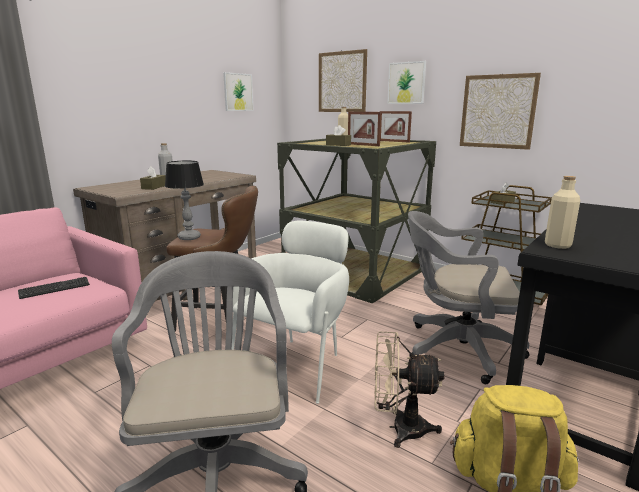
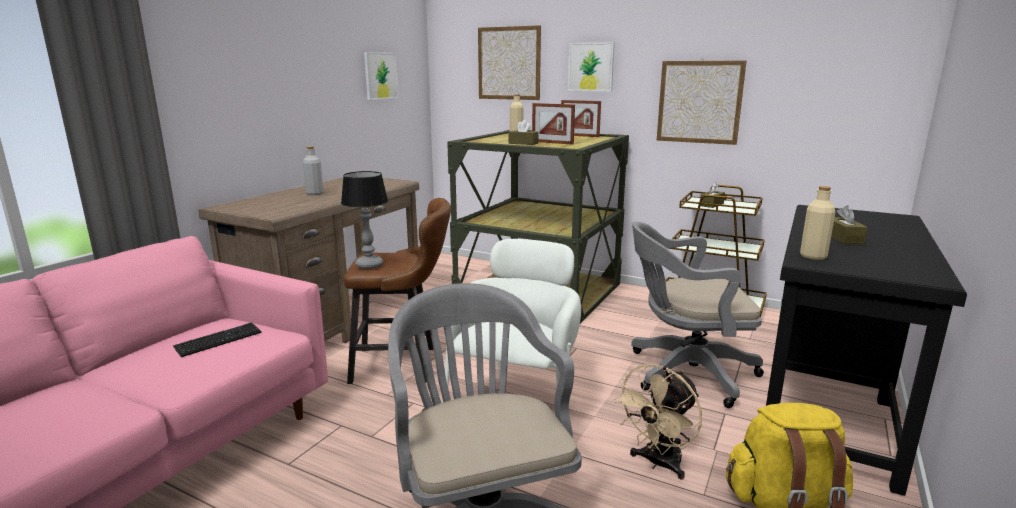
camera: 10 degrees left, 0 degrees up
brown tissue box [140,166,166,190] -> brown tissue box moved to [831,206,868,244]
beige fan [375,332,445,448] -> beige fan turned 45 degrees counterclockwise [613,364,702,480]

